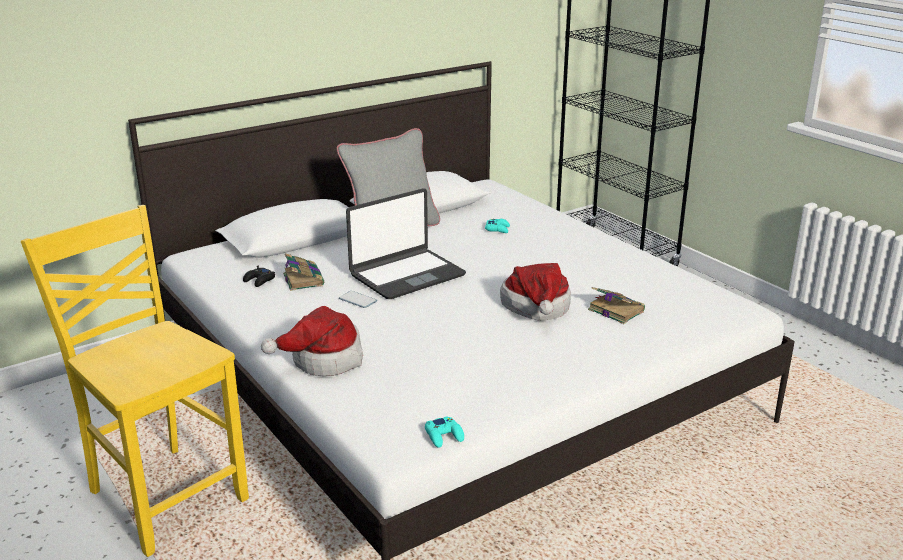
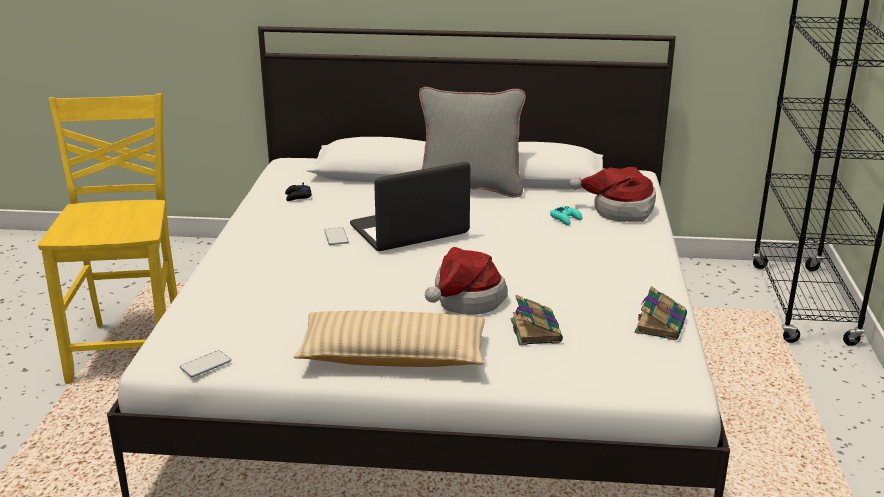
camera: 40 degrees right, 0 degrees up
hat [261,306,363,376] -> hat moved to [569,167,656,222]
book [283,253,324,291] -> book moved to [635,286,687,340]
laptop [346,188,466,299] -> laptop turned 150 degrees clockwise [350,162,470,251]
turquoise game controller [425,416,464,448] -> phone [180,350,231,377]
none -> beige pillow [294,311,485,367]

